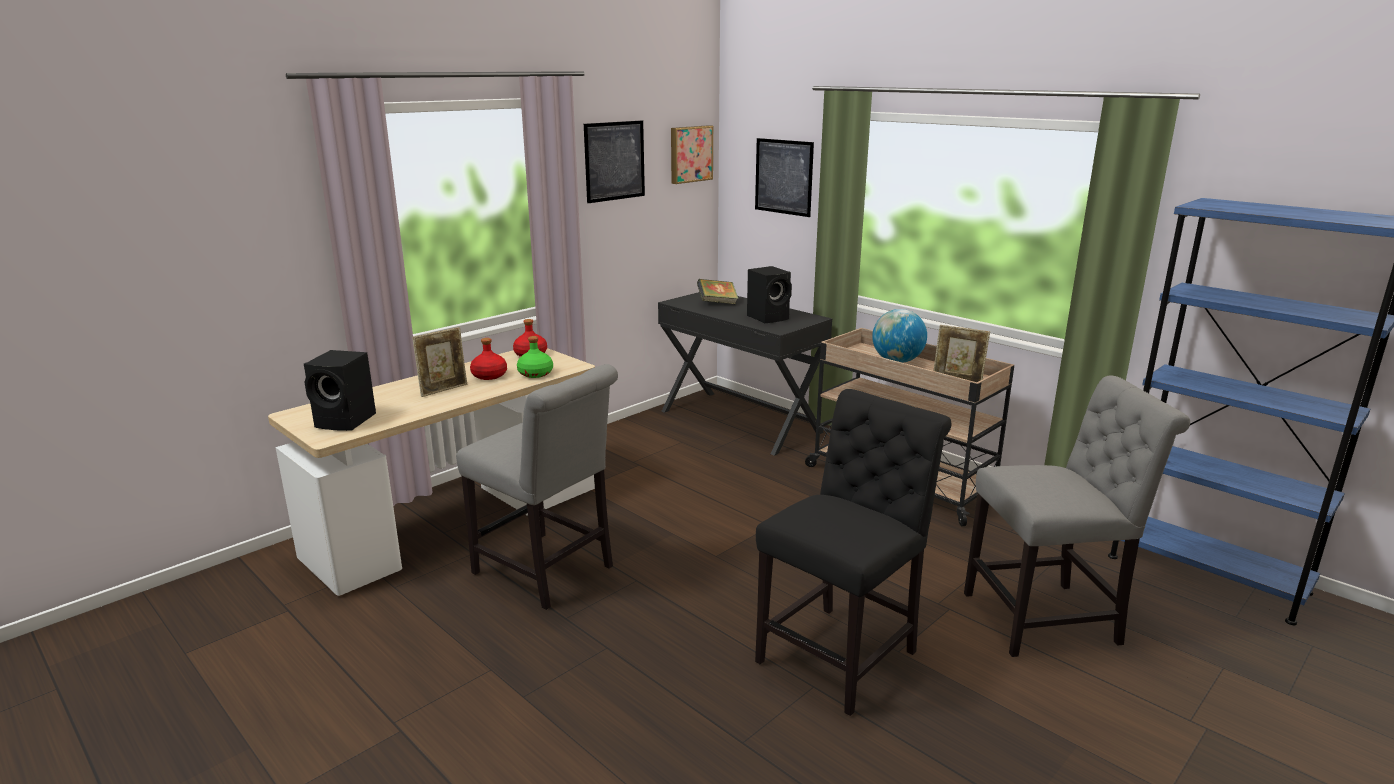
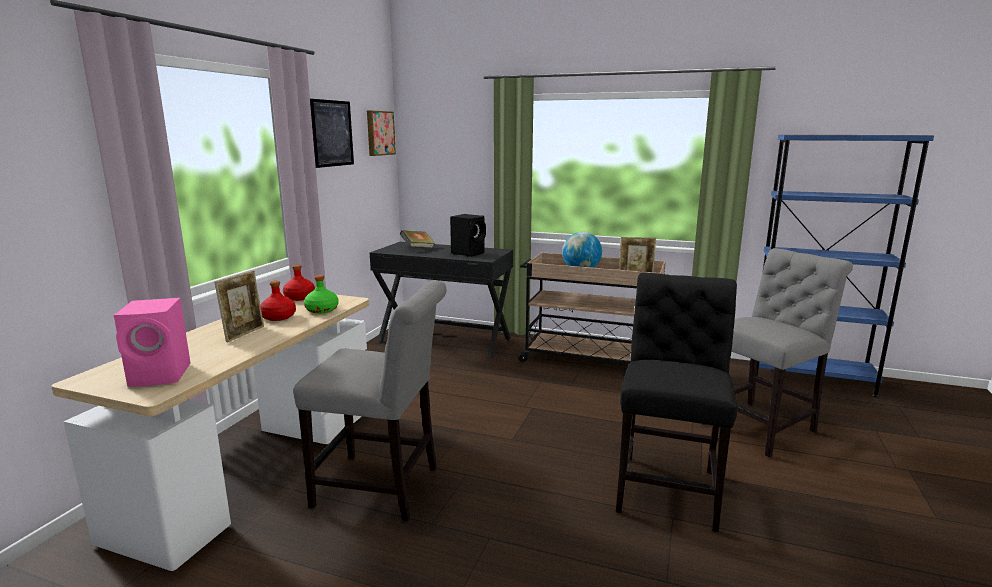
camera: 25 degrees left, 5 degrees down
black speaker [304,350,376,431] -> pink speaker [114,298,191,387]
picture [755,138,814,217] -> none

